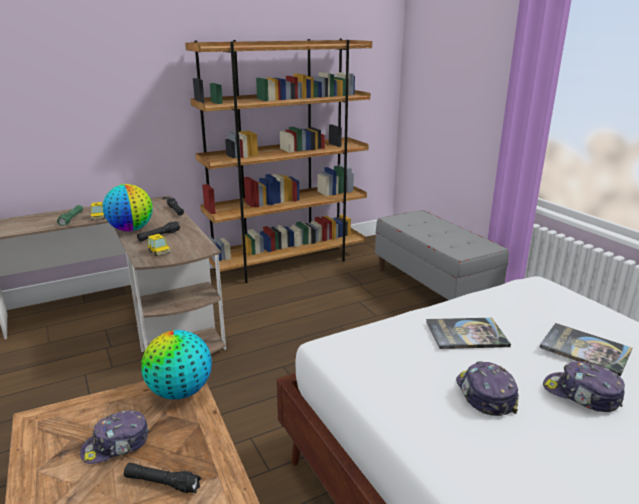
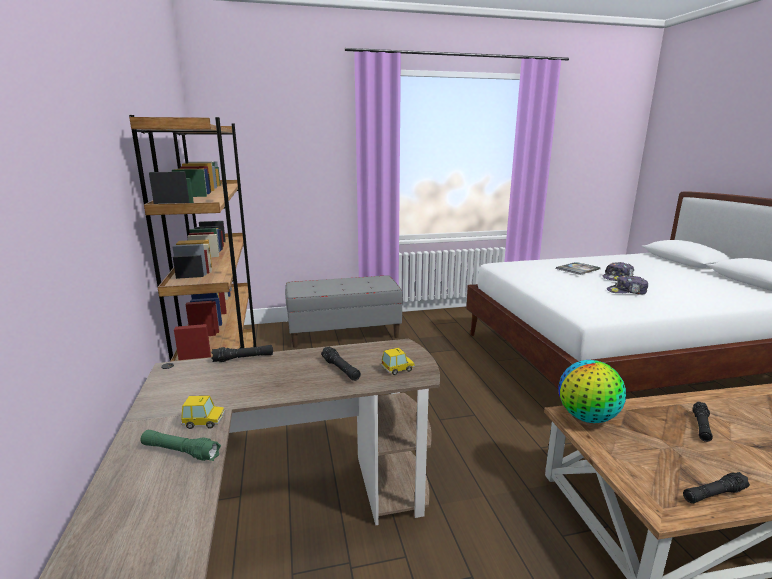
camera: 75 degrees left, 5 degrees down
cap [80,410,150,464] -> none
globe [103,184,153,231] -> none
book [426,318,511,349] -> none
none -> black flashlight [683,472,750,503]

